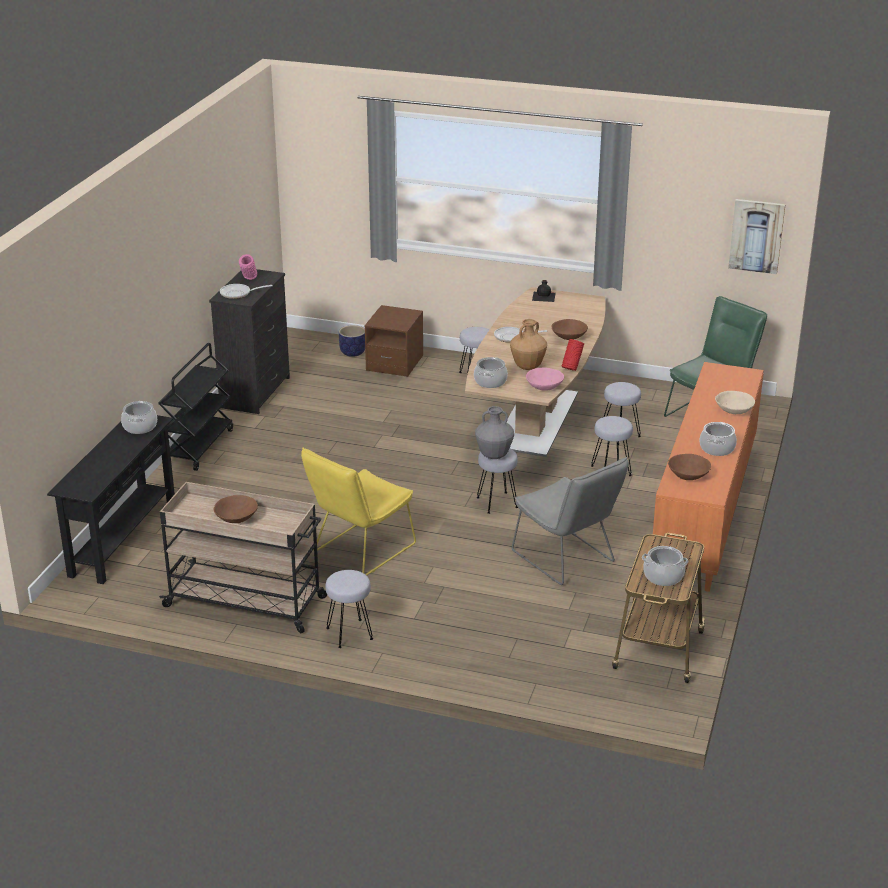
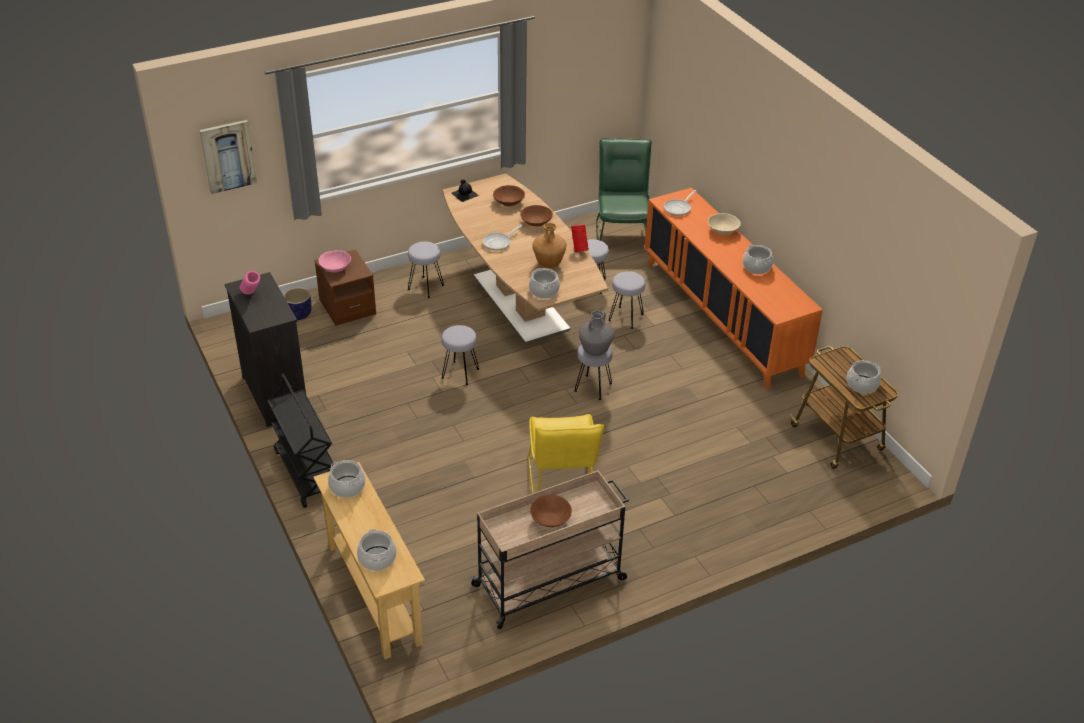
camera: 45 degrees left, 10 degrees up
black console table [47,415,175,584] -> beige console table [314,462,425,659]
frying pan [220,284,272,299] -> frying pan moved to [664,190,696,216]
grey stool [325,570,373,648] -> grey stool moved to [442,325,479,385]
grey chair [512,457,629,585] -> none
pink bowl [526,367,564,391] -> pink bowl moved to [319,250,351,273]
brown bowl [668,454,711,480] -> brown bowl moved to [493,185,525,206]
picture [728,199,786,274] -> picture moved to [199,120,257,194]
none -> cooking pot [357,529,397,571]

